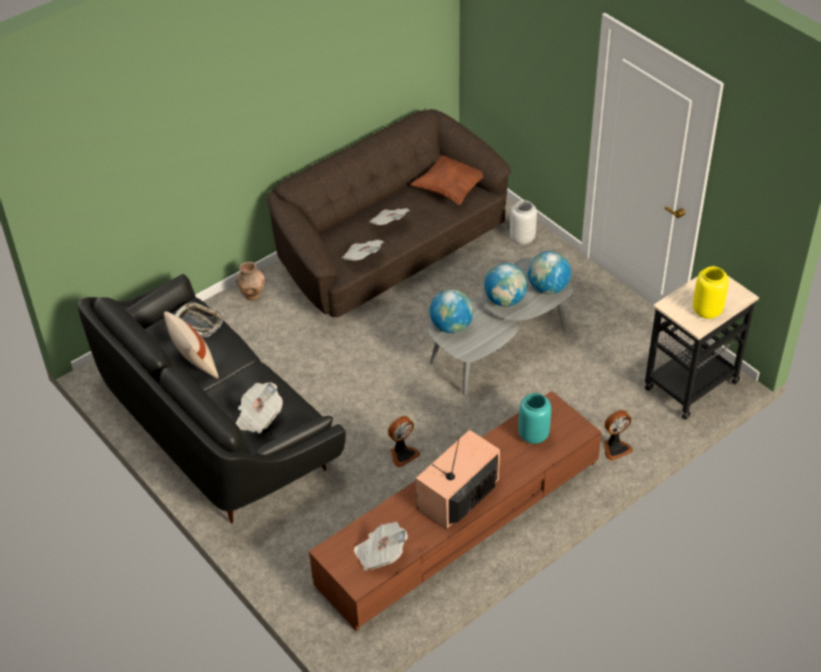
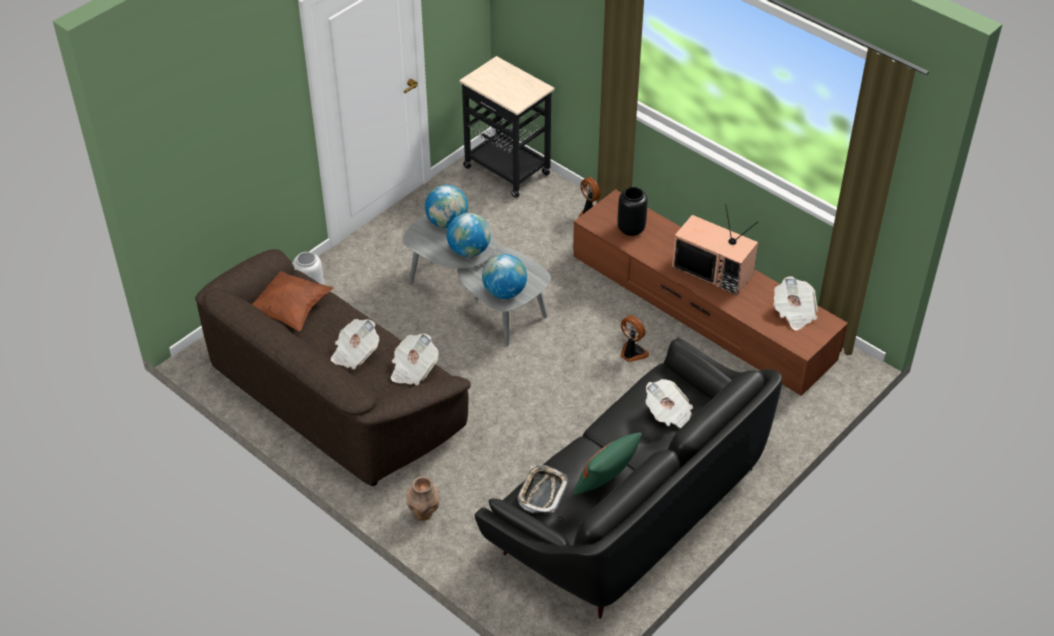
camera: 100 degrees left, 0 degrees up
beige pillow [164,311,219,379] -> green pillow [573,432,642,495]
turquoise vase [518,393,551,444] -> black vase [617,187,648,236]
yellow vase [693,266,729,319] -> none

